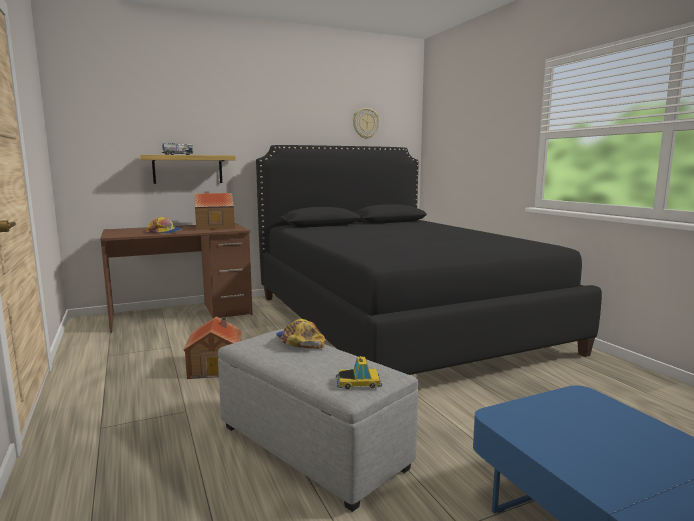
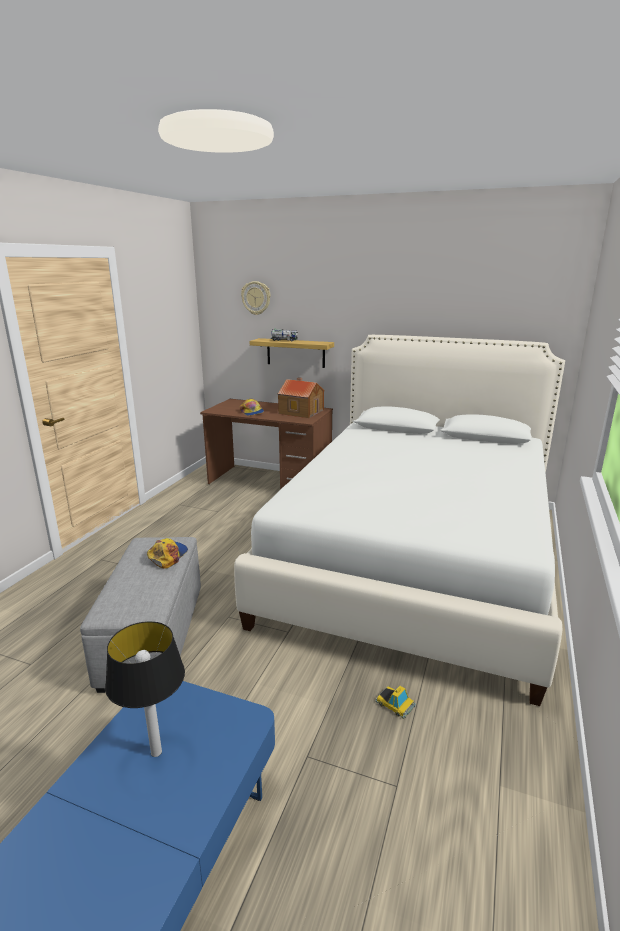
camera: 45 degrees right, 10 degrees up
toy house [183,316,242,379] -> none
black bed [256,145,602,375] -> white bed [234,335,565,706]
toy car [336,356,382,389] -> toy car moved to [375,686,416,719]
wall clock [353,108,380,139] -> wall clock moved to [241,281,271,315]
none -> table lamp [105,621,185,757]

